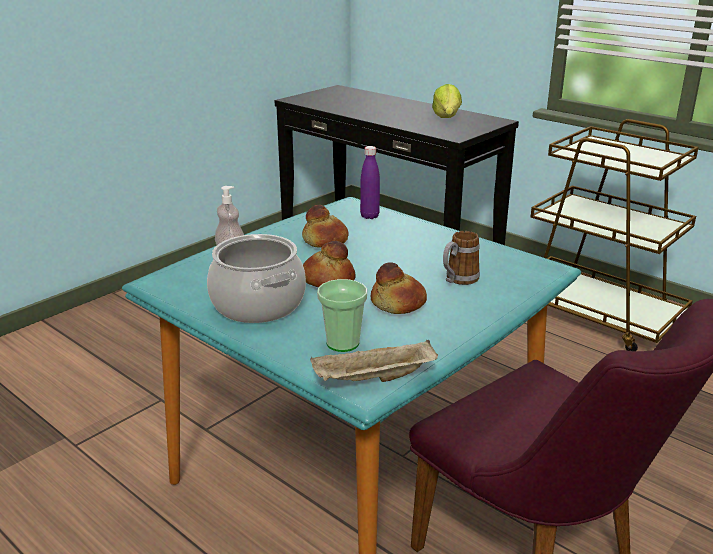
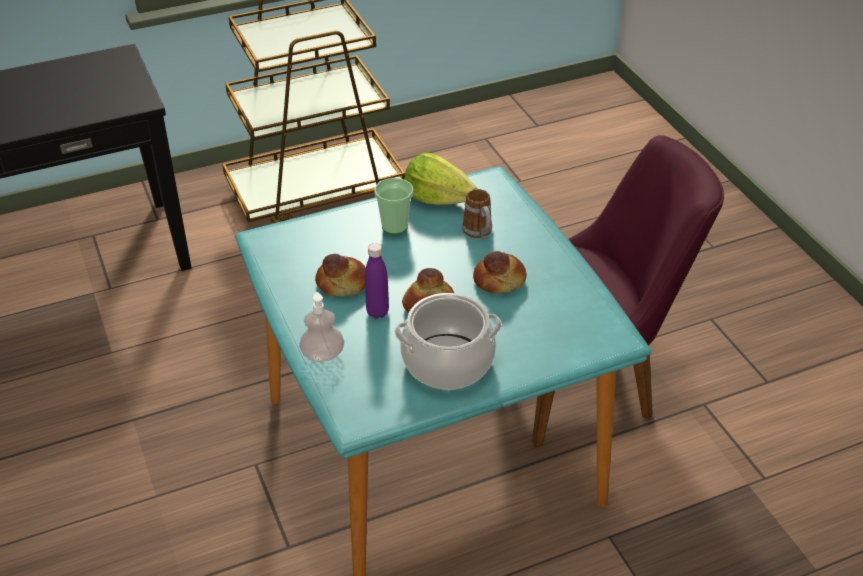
camera: 65 degrees left, 15 degrees up
beige tray [310,339,438,382] -> none
cup [317,279,367,352] -> cup moved to [374,178,413,235]
purple bottle [360,146,380,219] -> purple bottle moved to [365,243,389,318]
lettuce [432,84,462,118] -> lettuce moved to [404,153,478,205]

